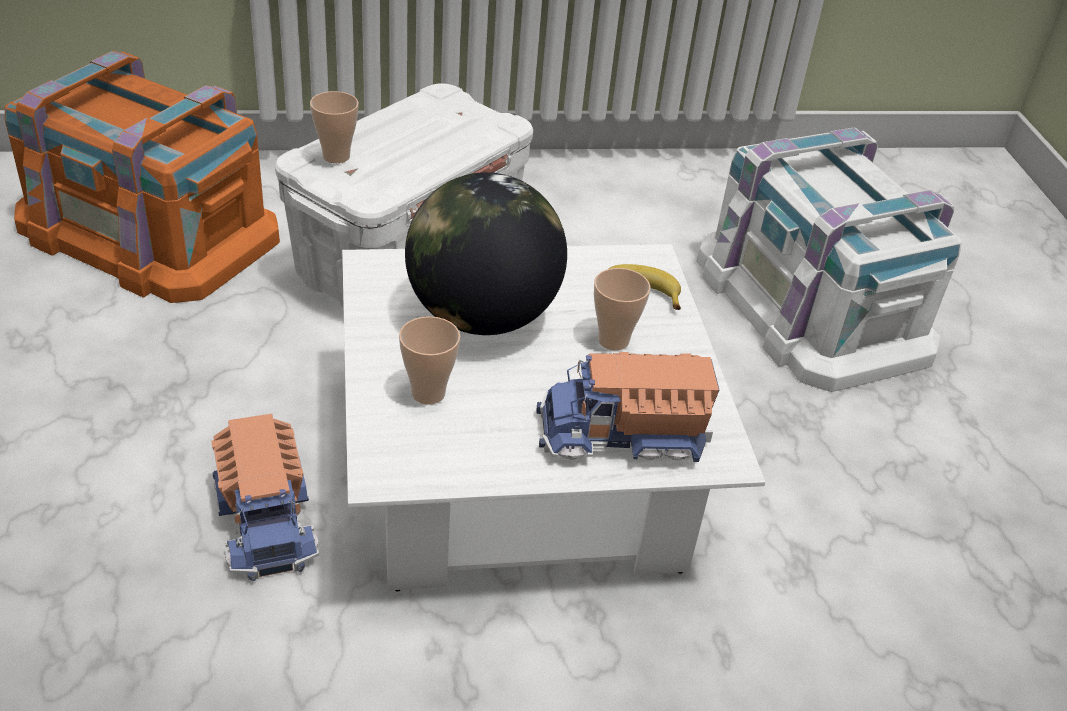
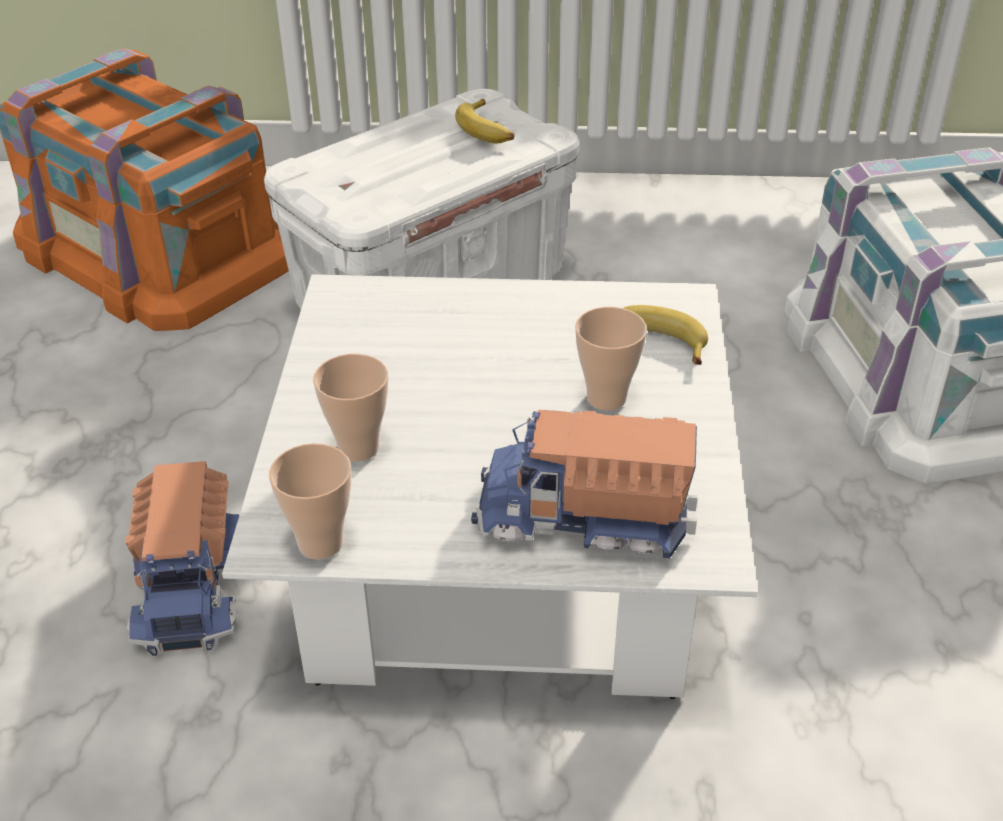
camera: 15 degrees right, 0 degrees up
cup [310,91,359,163] -> cup moved to [269,443,352,559]
globe [405,172,567,335] -> none
none -> banana [455,99,515,143]

